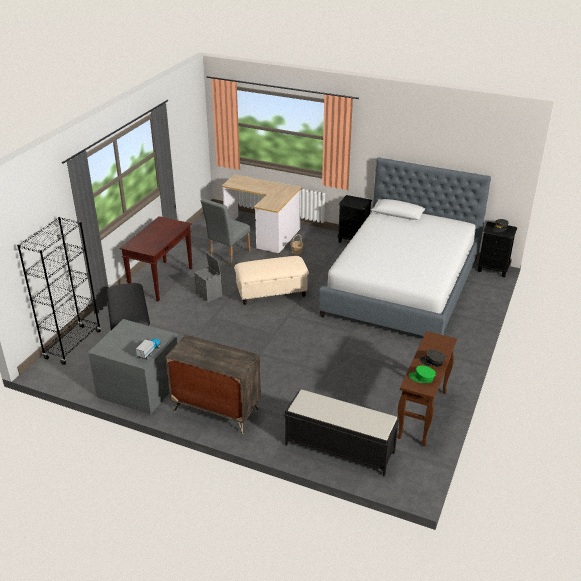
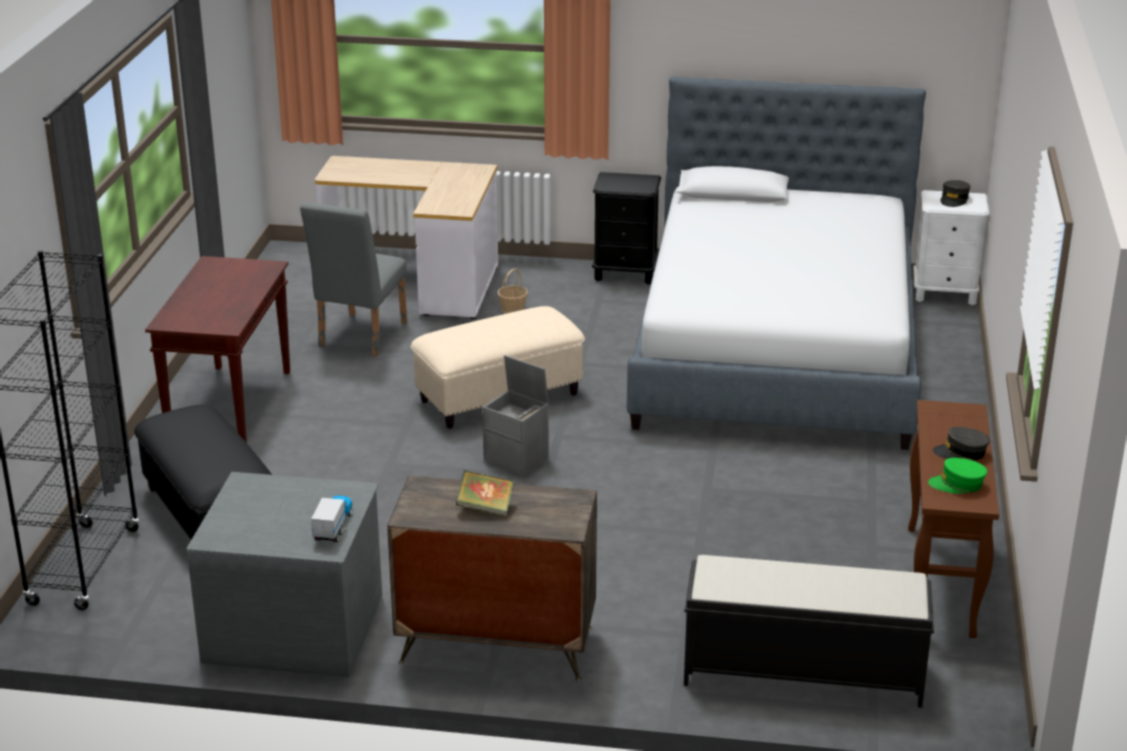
camera: 15 degrees left, 5 degrees down
grey storage box [194,253,222,303] -> grey storage box moved to [482,355,549,476]
black nightstand [477,222,517,277] -> white nightstand [914,190,990,305]
none -> book [456,470,514,516]

